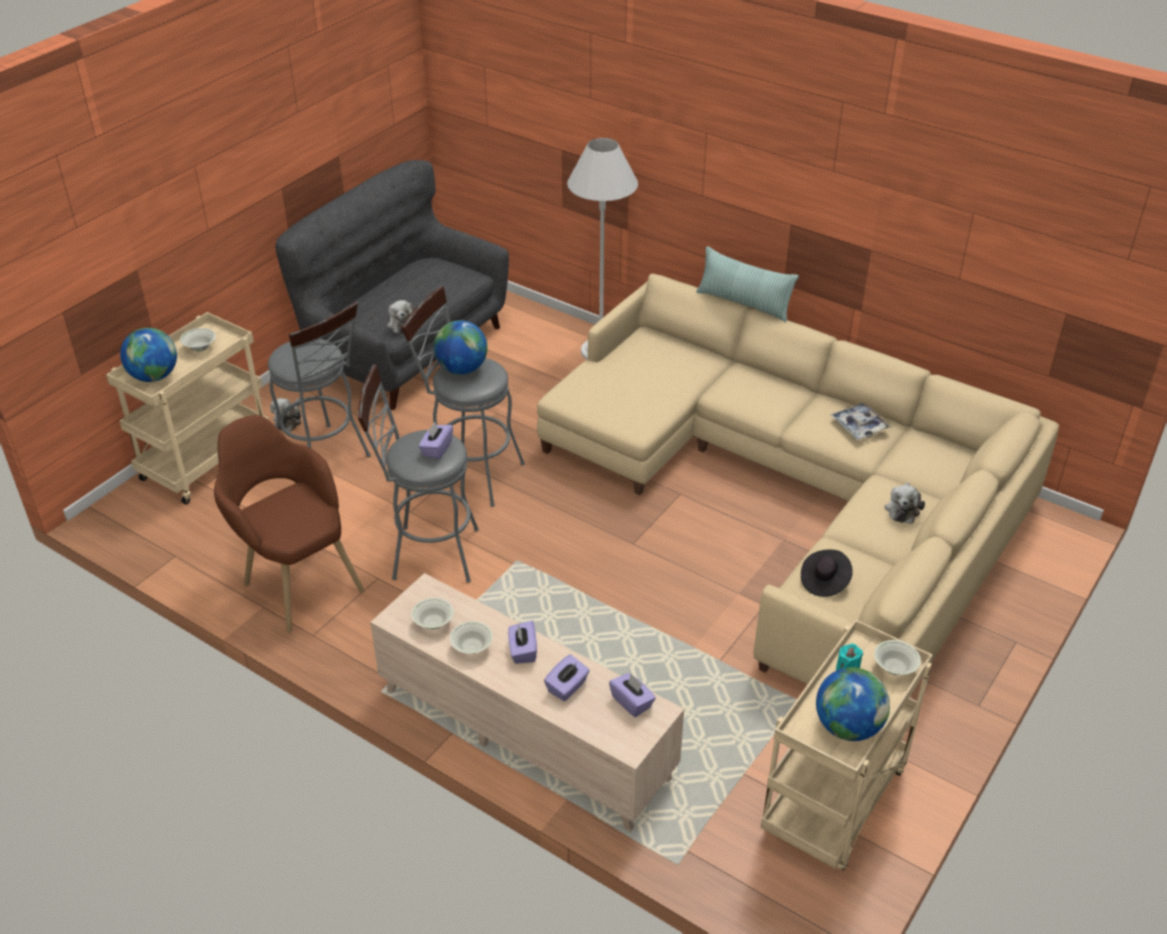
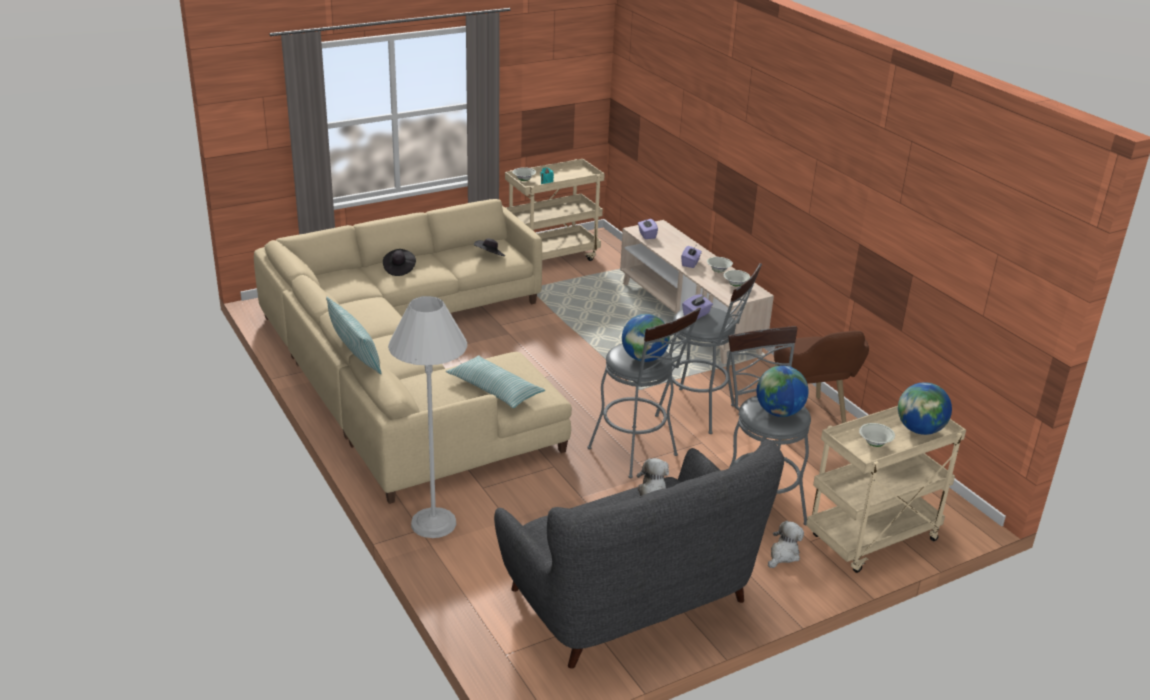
camera: 155 degrees left, 10 degrees down
purple tissue box [544,655,590,701] -> none
globe [816,667,890,741] -> globe moved to [756,365,809,417]
tray [830,403,892,440] -> none
plush toy [884,483,925,524] -> black hat [383,249,416,276]
none -> pillow [446,355,545,408]

